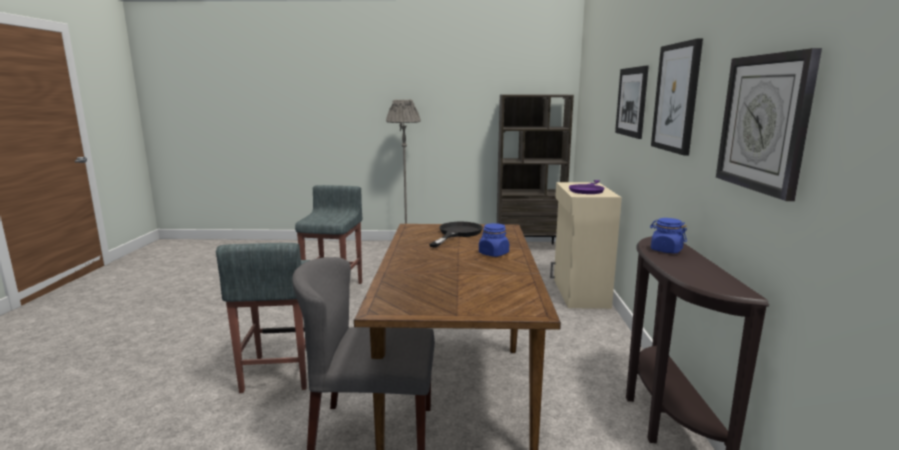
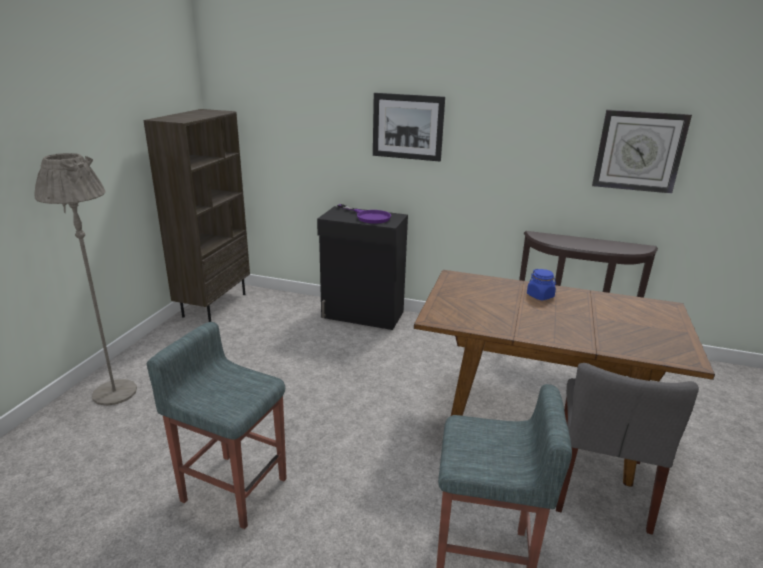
camera: 75 degrees left, 10 degrees up
black frying pan [429,222,483,248] -> none
beige cabinet [550,182,622,309] -> black cabinet [317,206,408,330]
blue jar [650,218,687,253] -> none
picture [651,39,703,155] -> none

